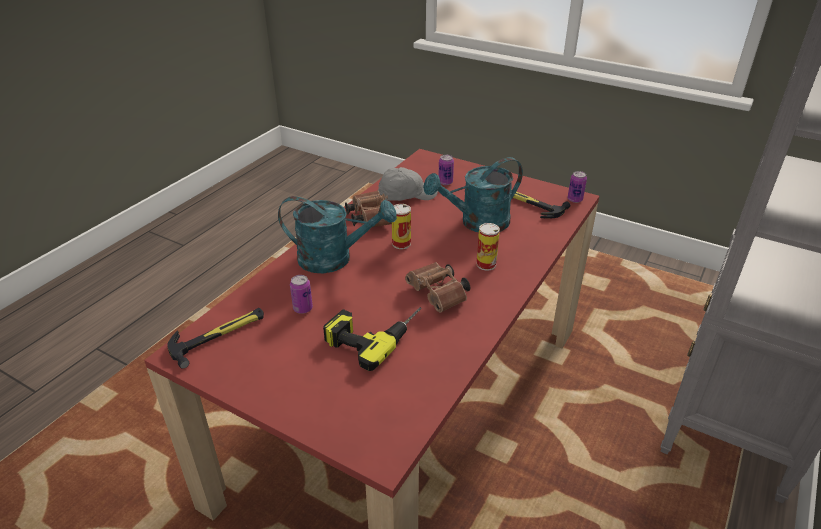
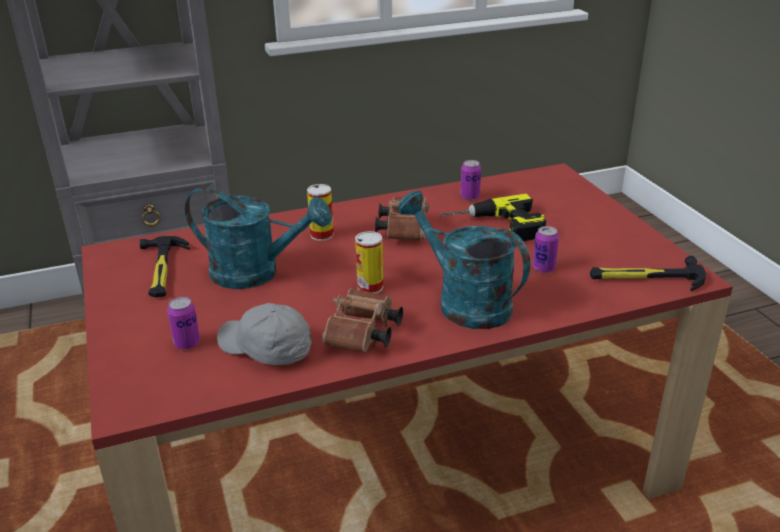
camera: 140 degrees left, 5 degrees down
can [568,171,587,203] -> can moved to [460,160,481,200]

